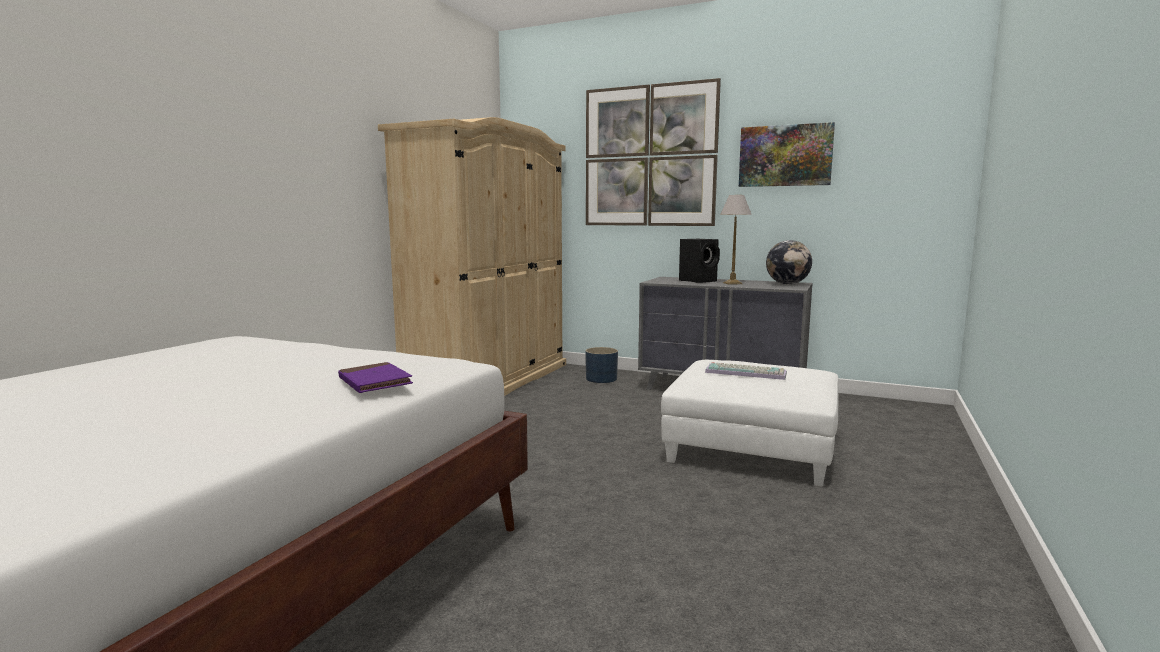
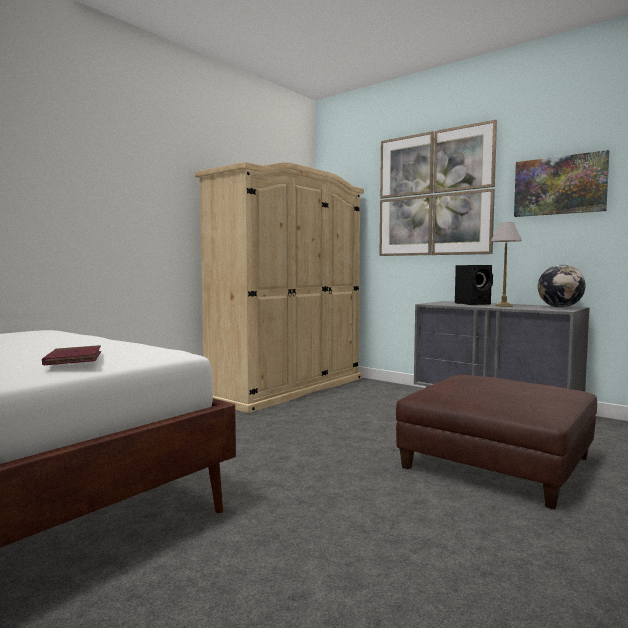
camera: 15 degrees right, 5 degrees down
purple book [338,362,413,393] -> red book [42,345,101,365]
blue planter [585,347,618,383] -> none
white ottoman [661,360,839,487] -> brown ottoman [396,375,597,510]
keyboard [705,362,787,380] -> none

